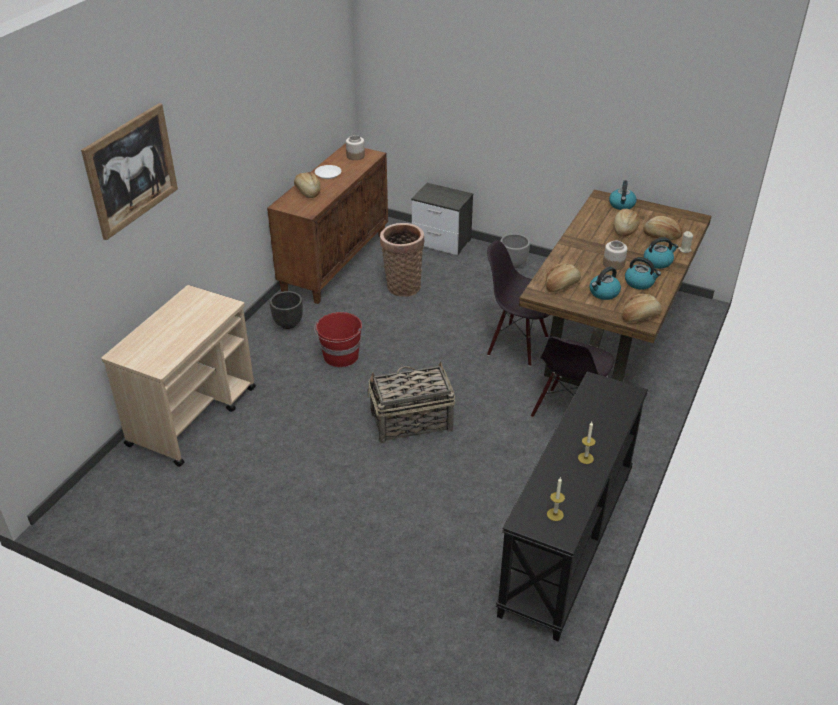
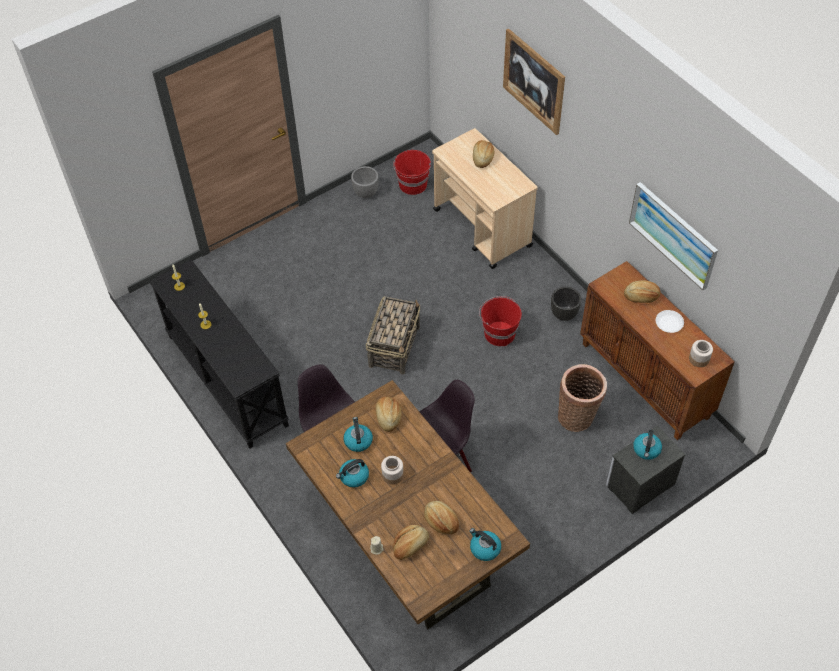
camera: 120 degrees right, 15 degrees up
grey planter [500,234,530,268] -> grey planter moved to [351,166,379,198]
bread [622,294,662,322] -> bread moved to [473,140,494,168]
kettle [644,237,679,269] -> kettle moved to [633,430,662,460]
none -> red bucket [393,150,431,195]
none -> picture [629,182,718,290]

